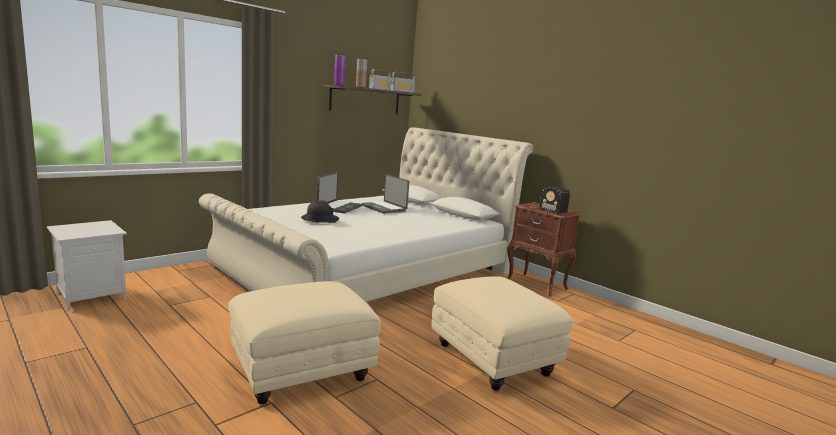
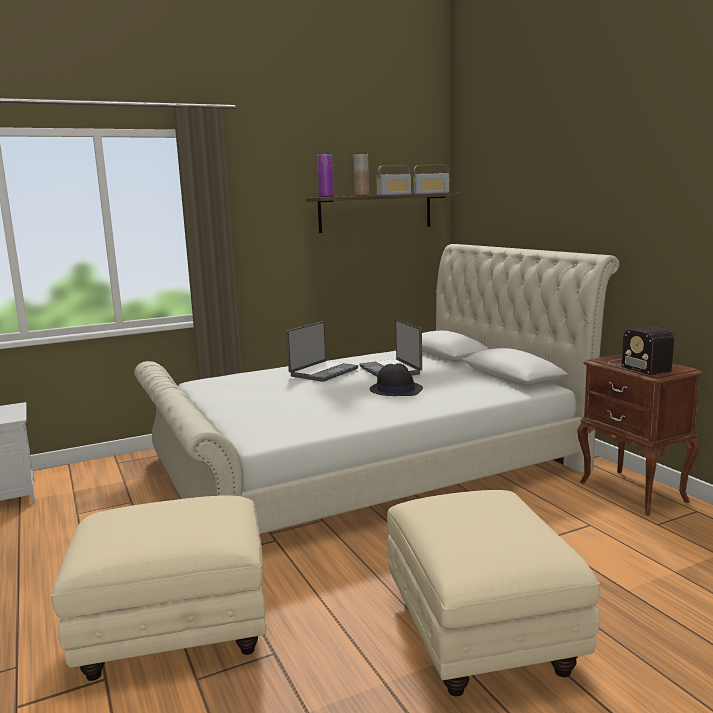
camera: 20 degrees right, 0 degrees up
black hat [301,200,339,223] -> black hat moved to [370,363,423,396]

